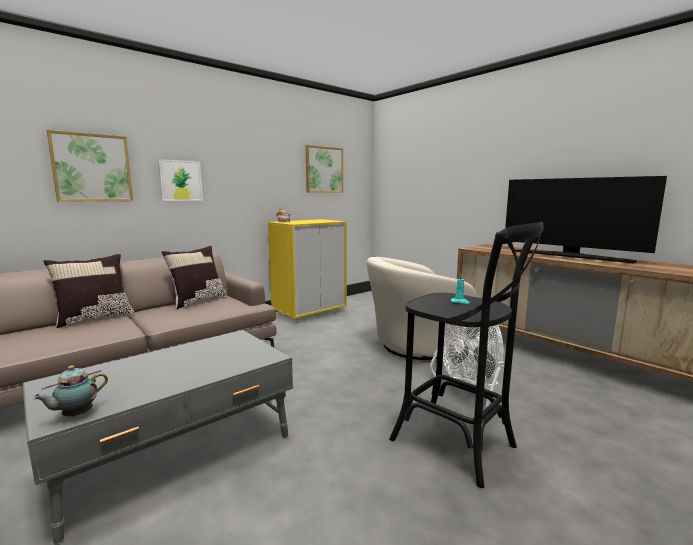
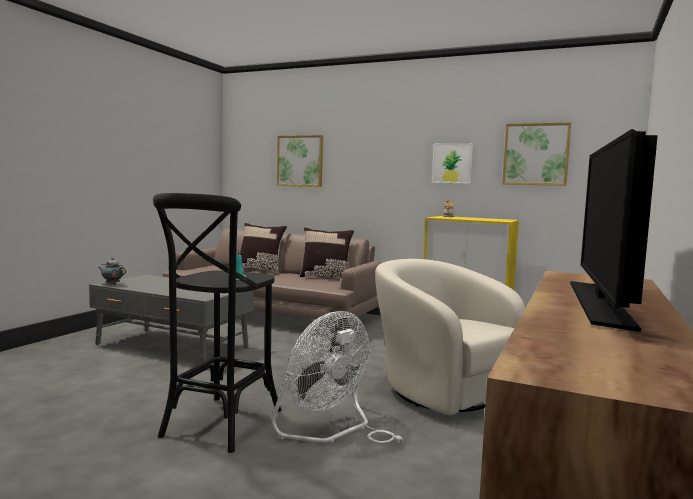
camera: 65 degrees right, 5 degrees down
picture [158,159,203,201] -> picture moved to [432,143,473,184]

